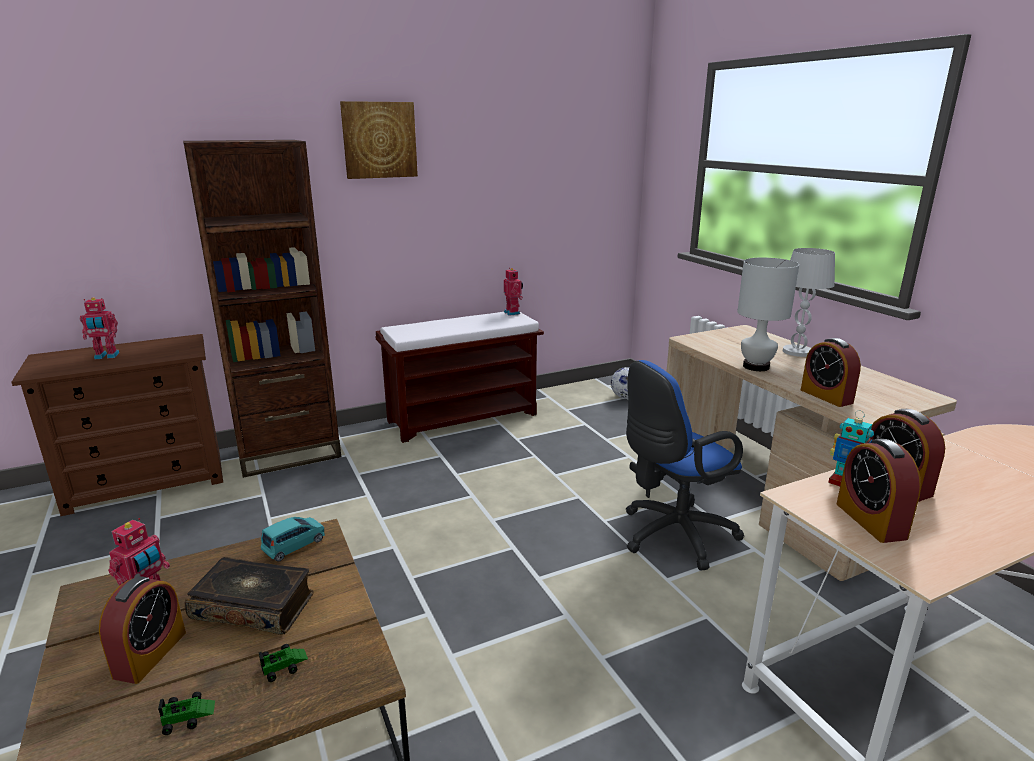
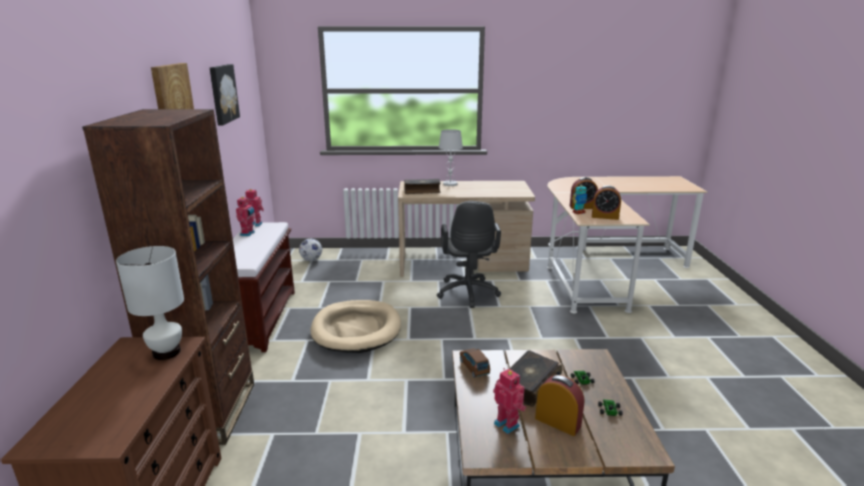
camera: 65 degrees left, 0 degrees up
toy robot [80,297,119,359] -> toy robot moved to [236,197,255,236]
turquoise toy car [261,517,325,562] -> brown toy car [460,348,490,378]
blue office chair [625,360,744,571] -> grey office chair [437,201,501,308]
white table lamp [737,258,799,371] -> white table lamp moved to [116,246,184,360]
alarm clock [801,338,861,407] -> none
none -> picture [210,64,240,126]
none -> beige dog bed [310,300,401,353]
none -> book [405,179,441,194]

